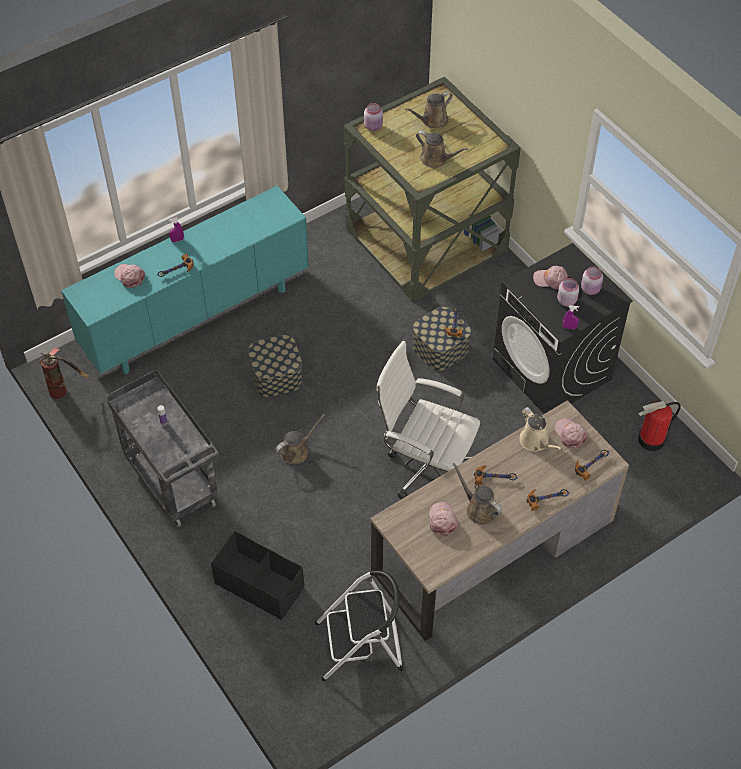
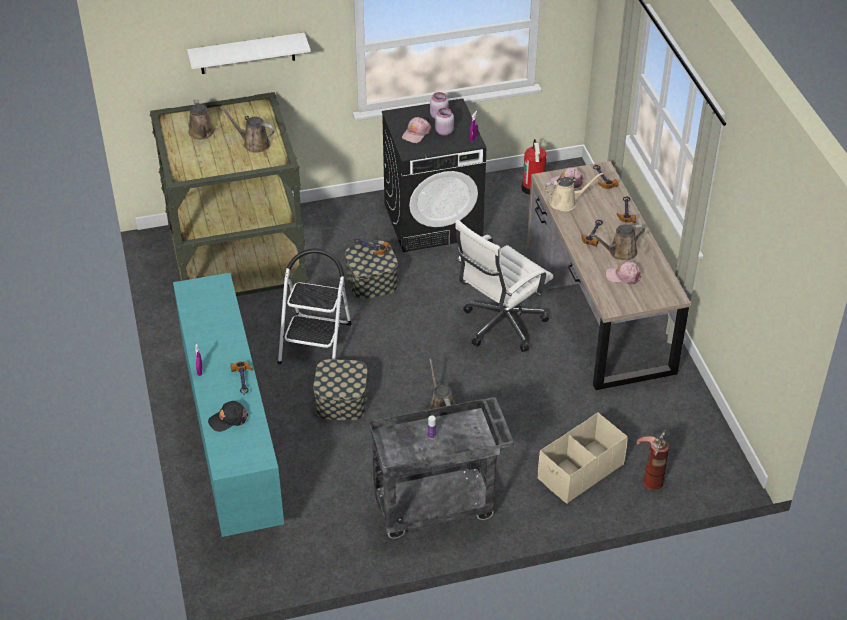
camera: 70 degrees left, 10 degrees down
fire extinguisher [39,348,89,399] -> fire extinguisher moved to [636,429,669,490]
pink cap [114,264,145,288] -> black cap [208,401,248,432]
black storage box [211,531,304,620] -> beige storage box [538,412,628,504]
step ladder [315,571,403,681] -> step ladder moved to [278,248,352,364]
pink jar [364,103,383,131] -> none
brown watering can [416,130,468,168] -> brown watering can turned 120 degrees counterclockwise [220,107,274,153]
none -> white shelf [187,33,311,74]

